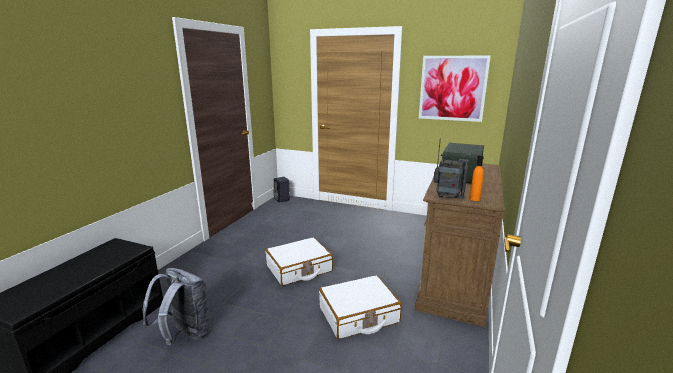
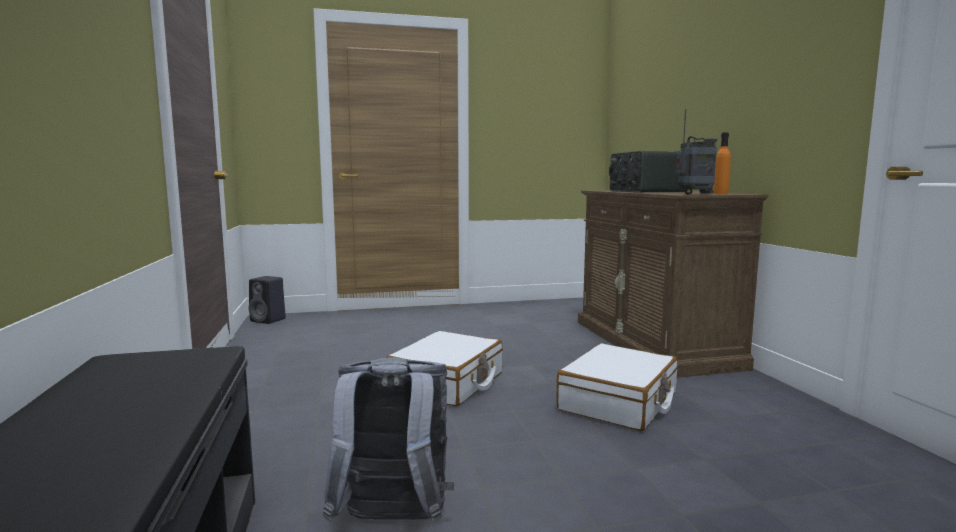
camera: 35 degrees left, 10 degrees down
picture [419,55,491,122] -> none

